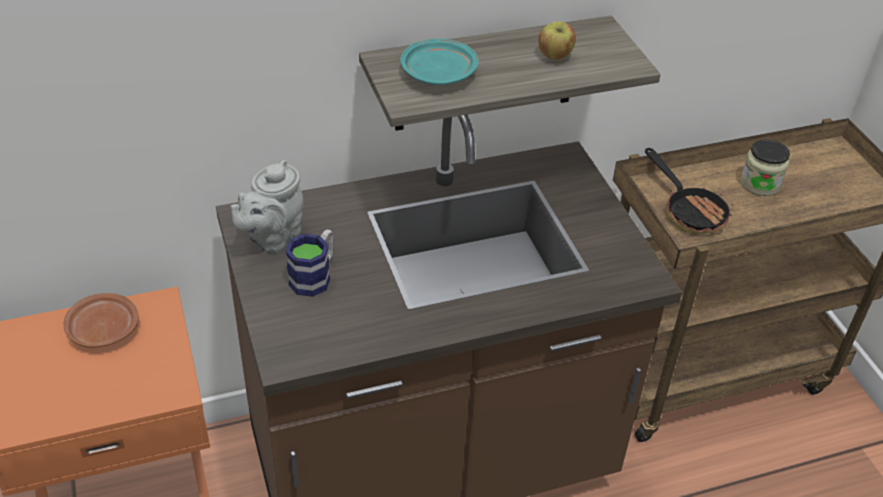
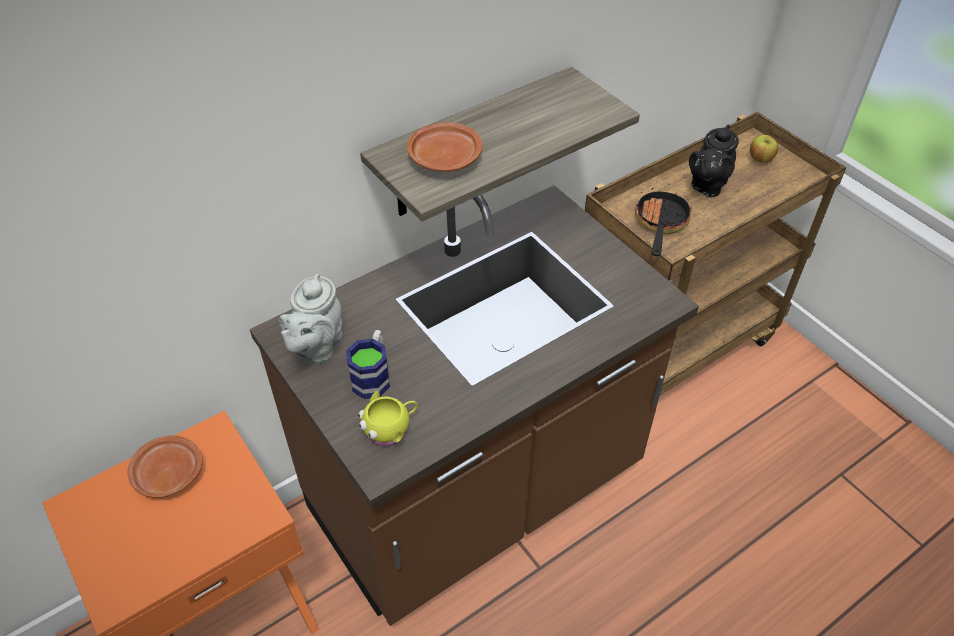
camera: 15 degrees left, 5 degrees up
turquoise plate [400,39,479,85] -> brown plate [407,122,483,172]
apple [538,21,576,60] -> apple moved to [750,135,778,163]
frying pan [645,148,733,234] -> frying pan turned 120 degrees counterclockwise [635,181,692,256]
jar [740,139,790,196] -> black teapot [689,124,739,197]
none -> yellow mug [358,391,418,447]

